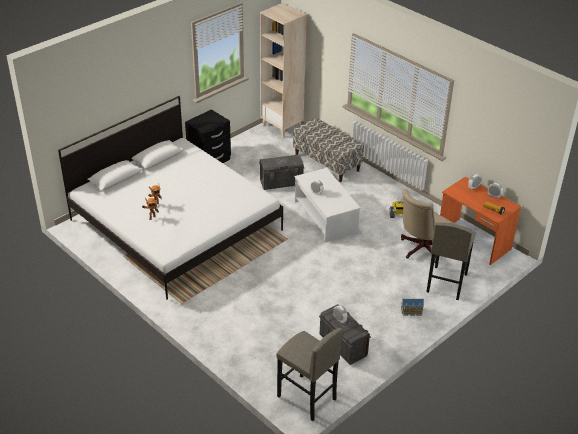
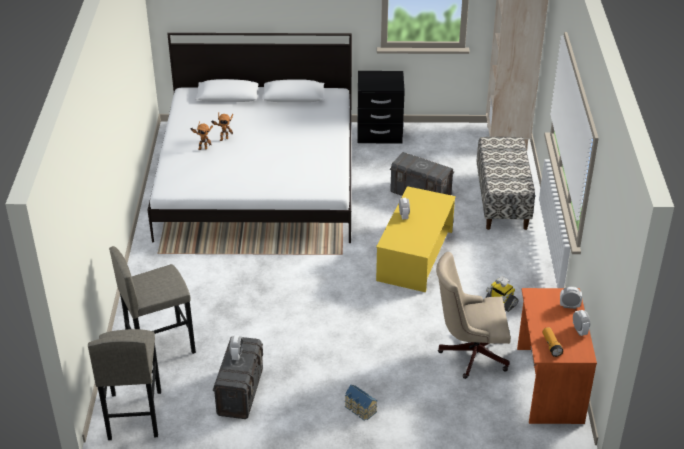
camera: 45 degrees right, 0 degrees up
white coffee table [295,168,361,242] -> yellow coffee table [376,186,456,292]
grey stool [426,223,476,300] -> grey stool moved to [109,246,196,354]

